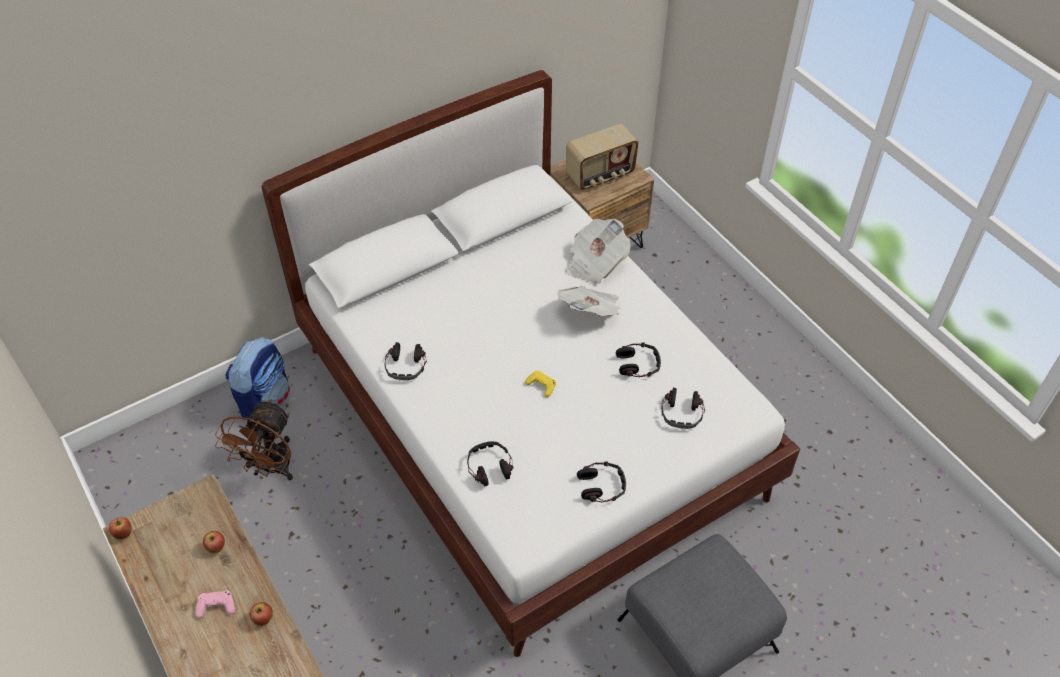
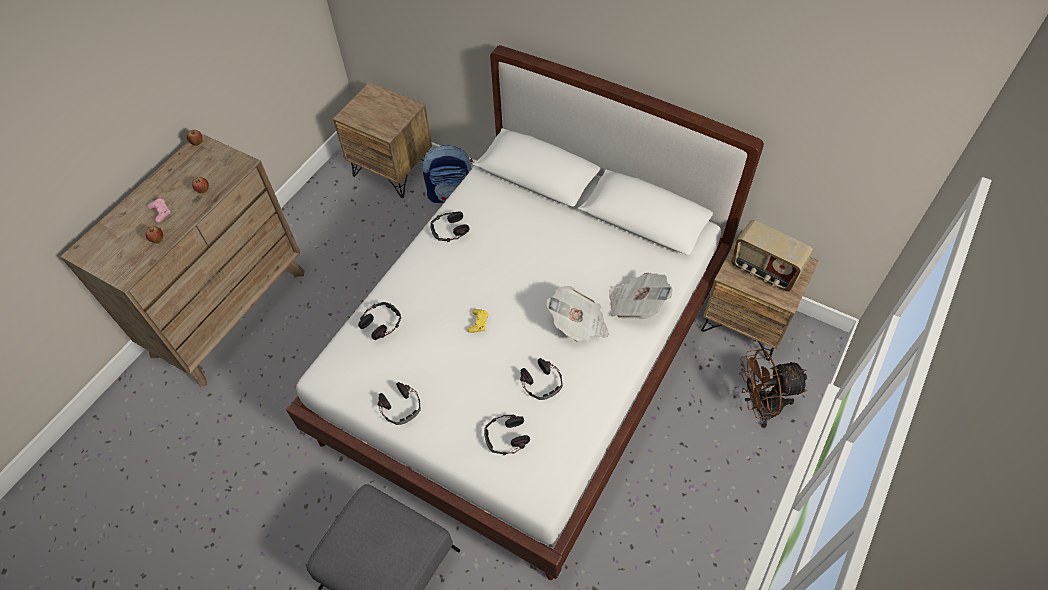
camera: 65 degrees right, 5 degrees up
brown fan [215,399,293,480] -> brown fan moved to [739,349,808,428]
none -> brown nightstand [333,82,432,198]

